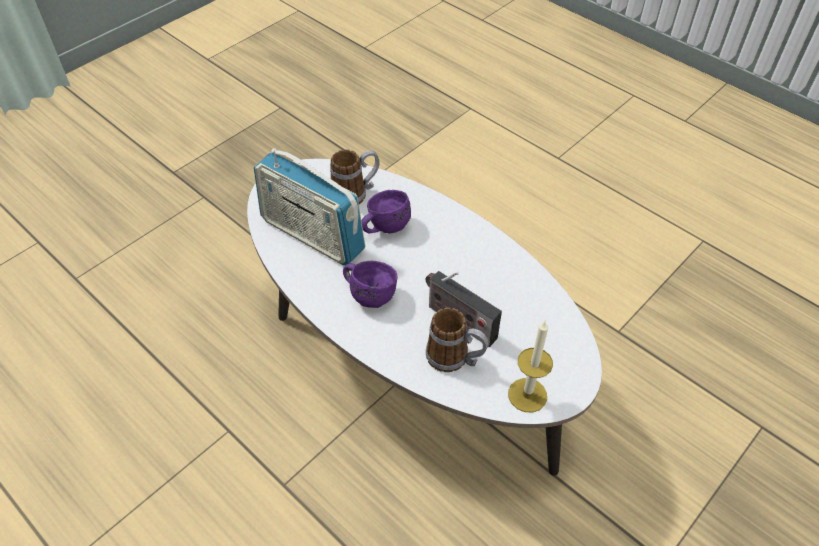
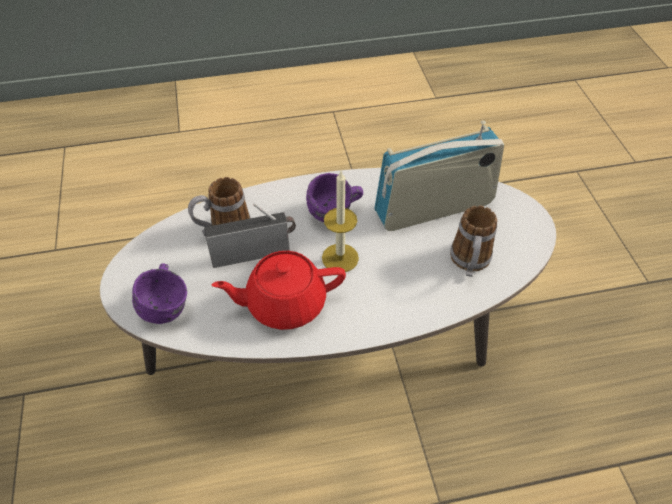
camera: 125 degrees right, 0 degrees up
purple mug [362,190,411,234] -> purple mug moved to [132,264,187,324]
candle [508,321,553,413] -> candle moved to [322,171,359,272]
none -> red teapot [212,251,346,330]

